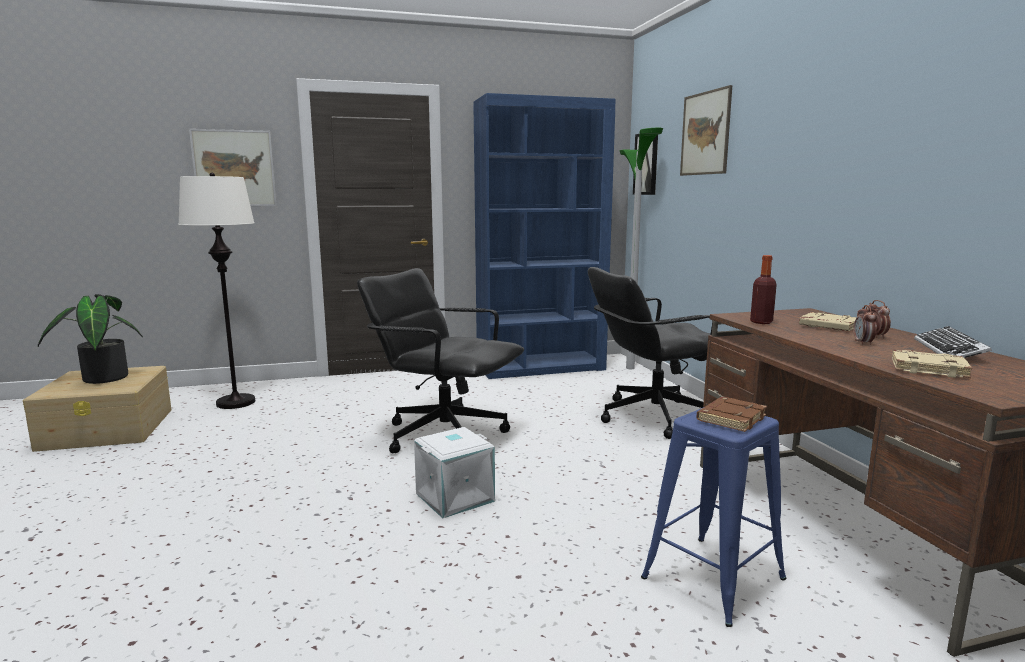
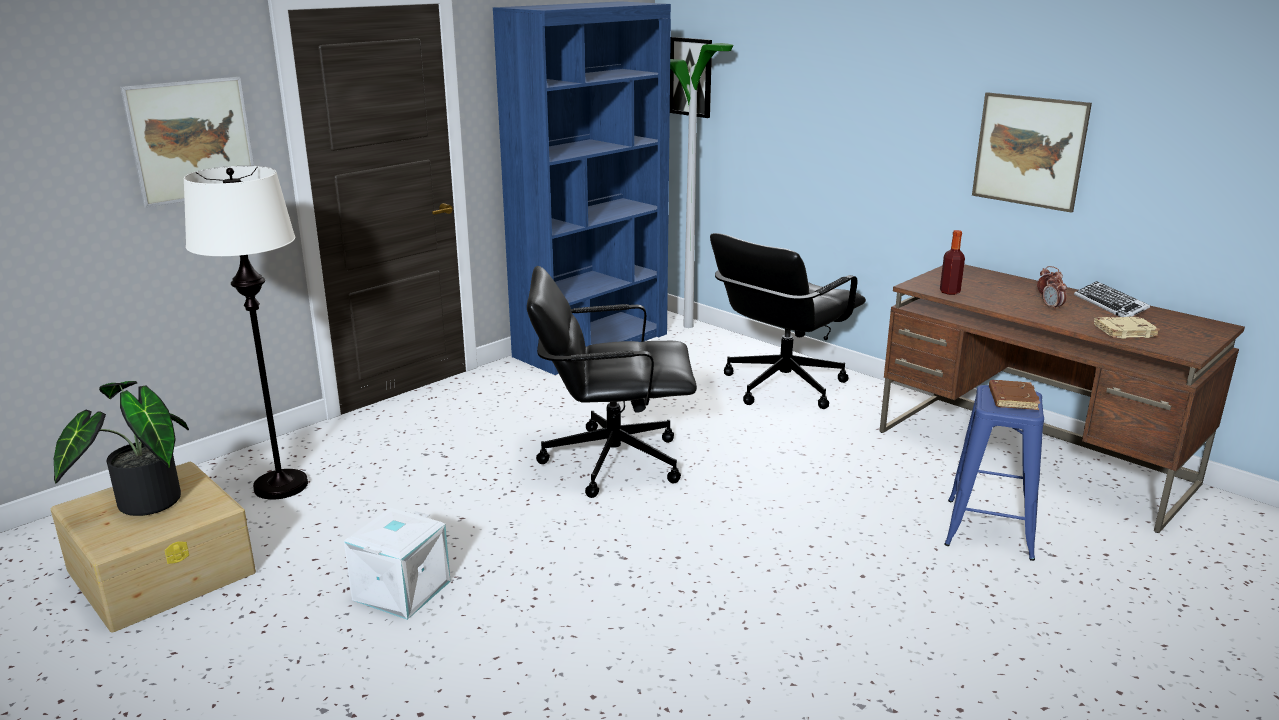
camera: 30 degrees left, 10 degrees up
white storage box [414,427,495,519] -> white storage box moved to [344,507,451,620]
picture [680,85,732,176] -> picture moved to [972,92,1092,213]
beige book [799,312,856,331] -> none

